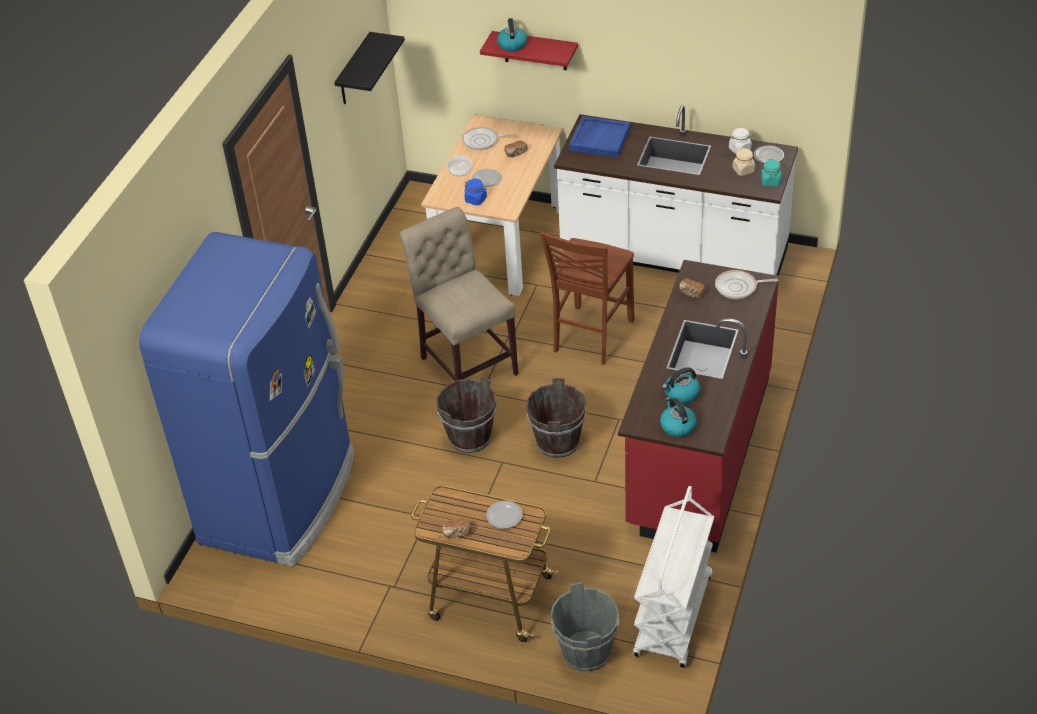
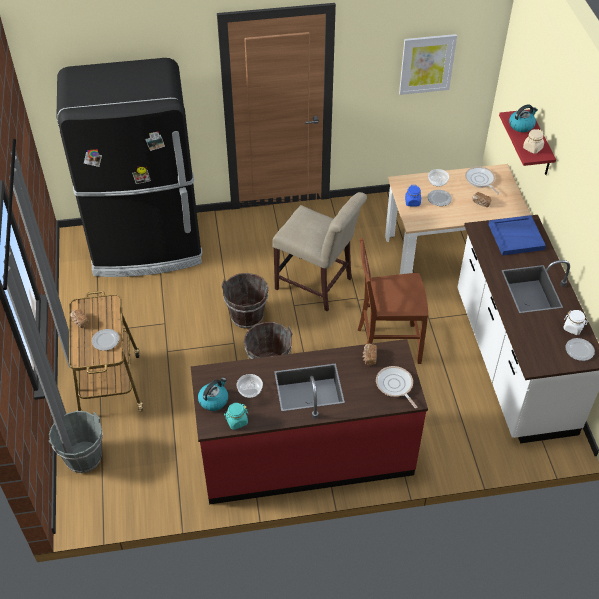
camera: 60 degrees right, 5 degrees up
blue fridge [139,232,354,567] -> black fridge [56,58,202,277]
black shelf [334,32,405,104] -> picture [399,34,457,95]
beige chair [399,207,518,383] -> beige chair turned 90 degrees clockwise [272,192,367,312]
white cart [633,486,714,668] -> none
kettle [662,367,700,404] -> bowl [237,374,263,398]
beige jar [733,148,755,176] -> beige jar moved to [523,129,544,154]
turquoise jar [761,159,781,186] -> turquoise jar moved to [224,403,248,430]

